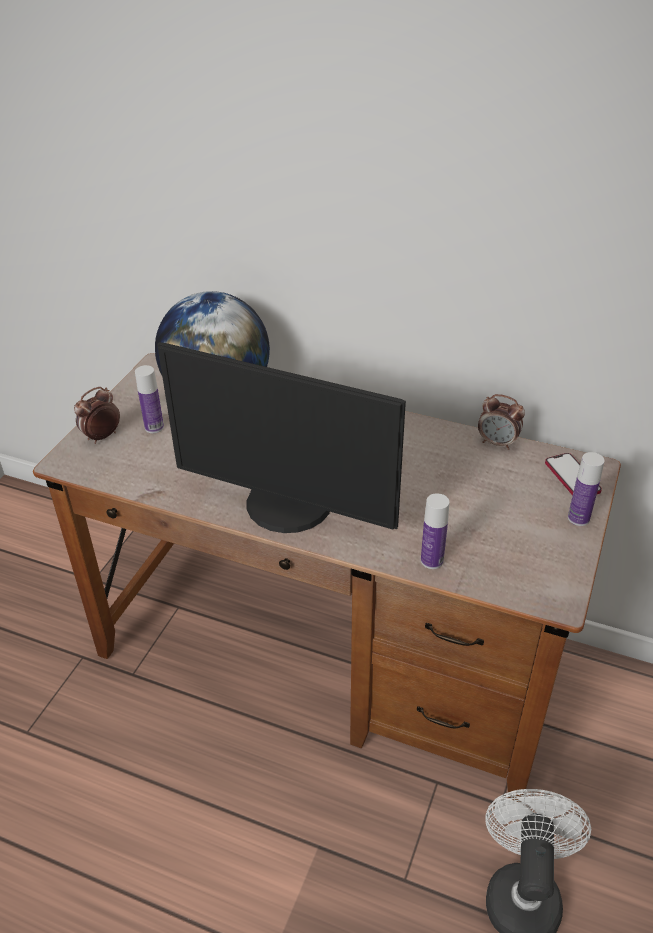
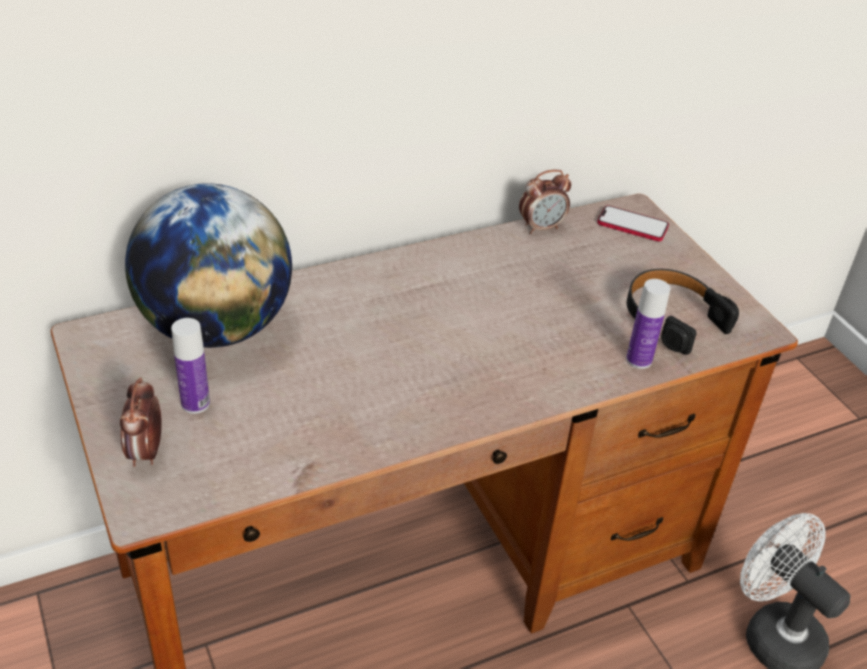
camera: 50 degrees left, 0 degrees up
monitor [157,342,406,533] -> none
bottle [568,452,605,526] -> none
none -> black headphones [627,269,739,355]

